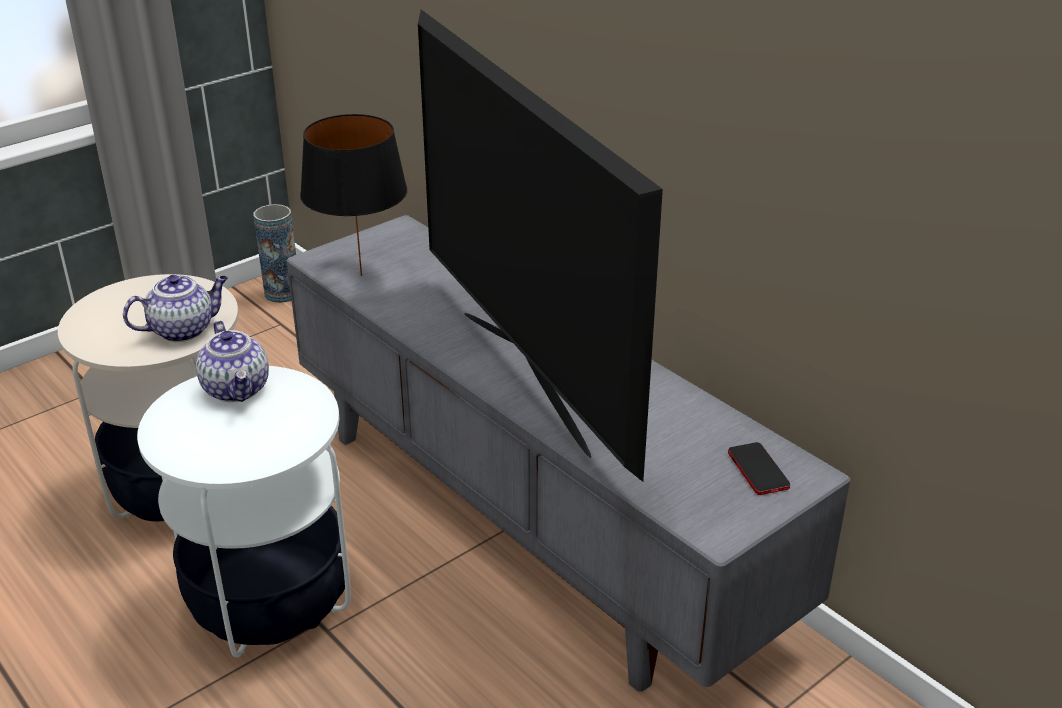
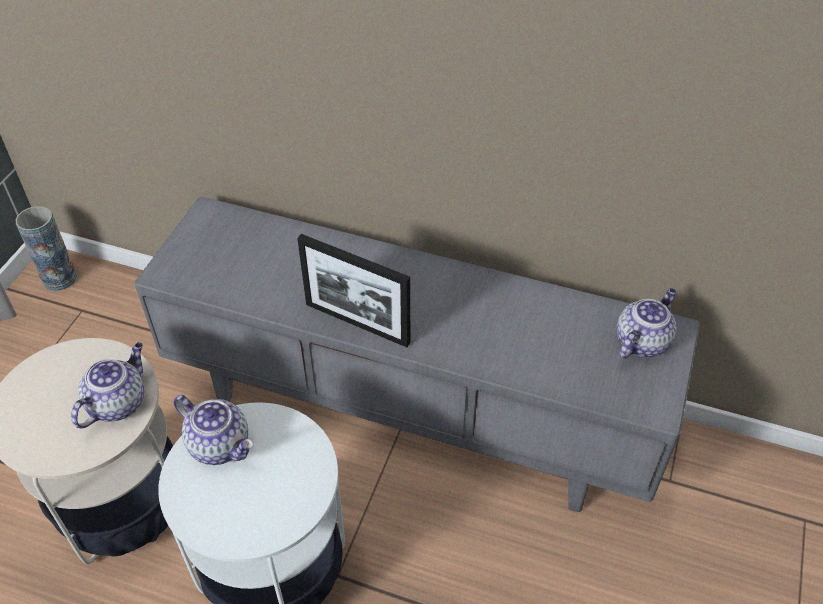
camera: 30 degrees left, 15 degrees up
black table lamp [300,114,407,276] -> none
television [418,9,663,482] -> none
phone [728,442,790,495] -> teapot [617,288,677,359]
none -> picture frame [297,234,410,347]

